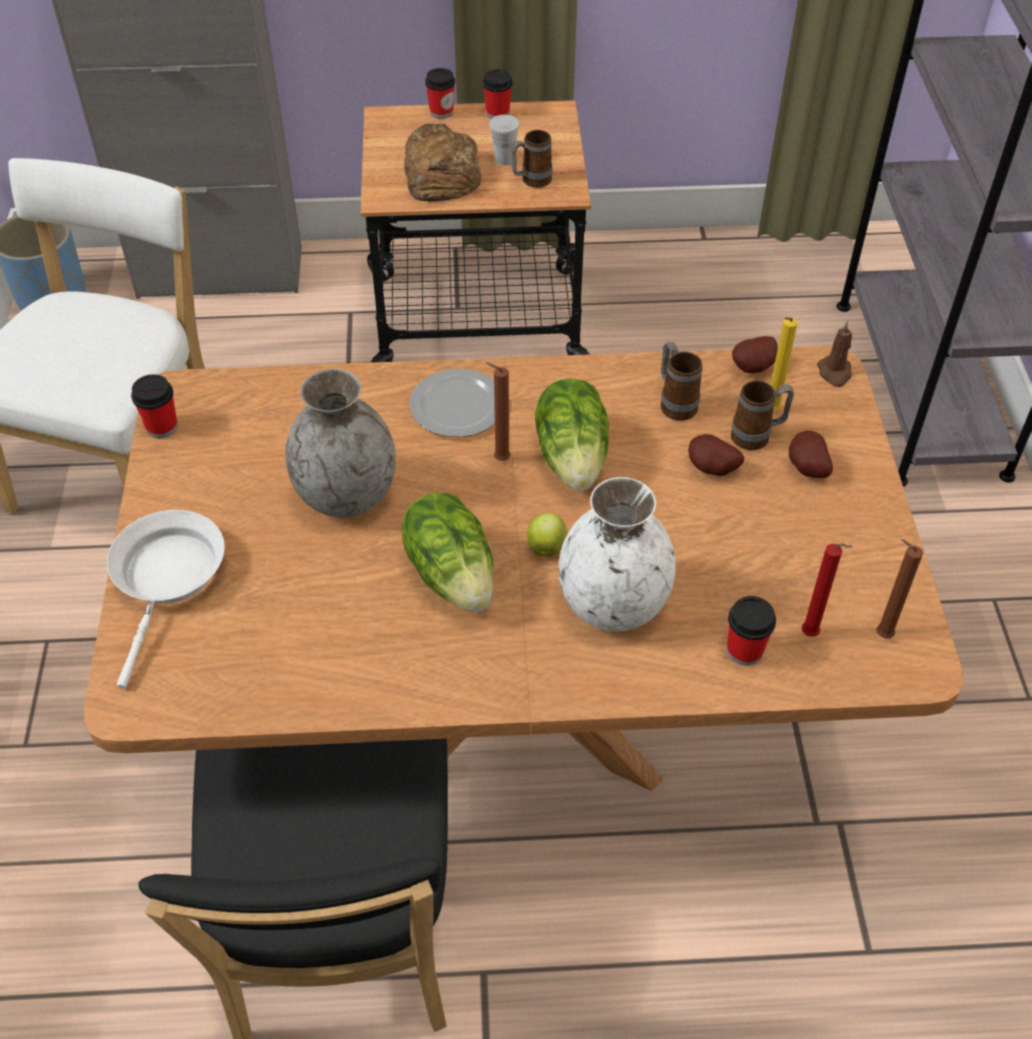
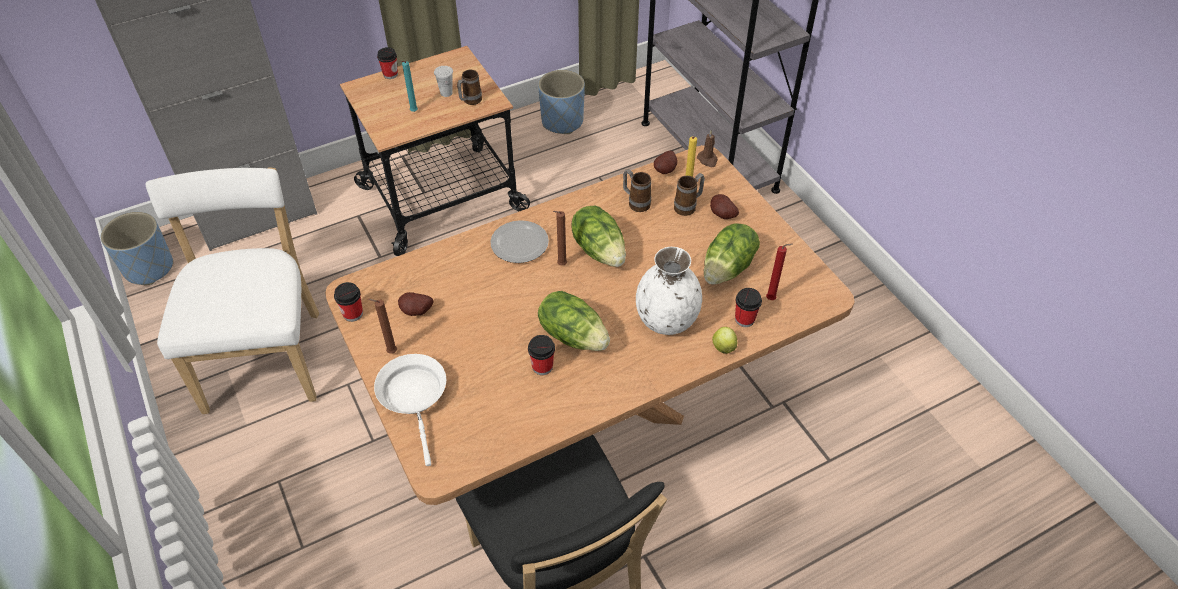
camera: 25 degrees left, 0 degrees up
grey vase [286,369,396,518] -> none
bread [404,124,482,201] -> turquoise candle [401,61,418,112]
cup [483,69,513,119] -> cup moved to [528,335,555,375]
apple [527,513,567,557] -> apple moved to [712,327,737,354]
potato [688,434,744,476] -> potato moved to [398,292,434,316]
brown candle [876,539,923,638] -> brown candle moved to [368,299,397,354]
none -> blue planter [538,70,585,134]
none -> lettuce [704,223,760,284]

